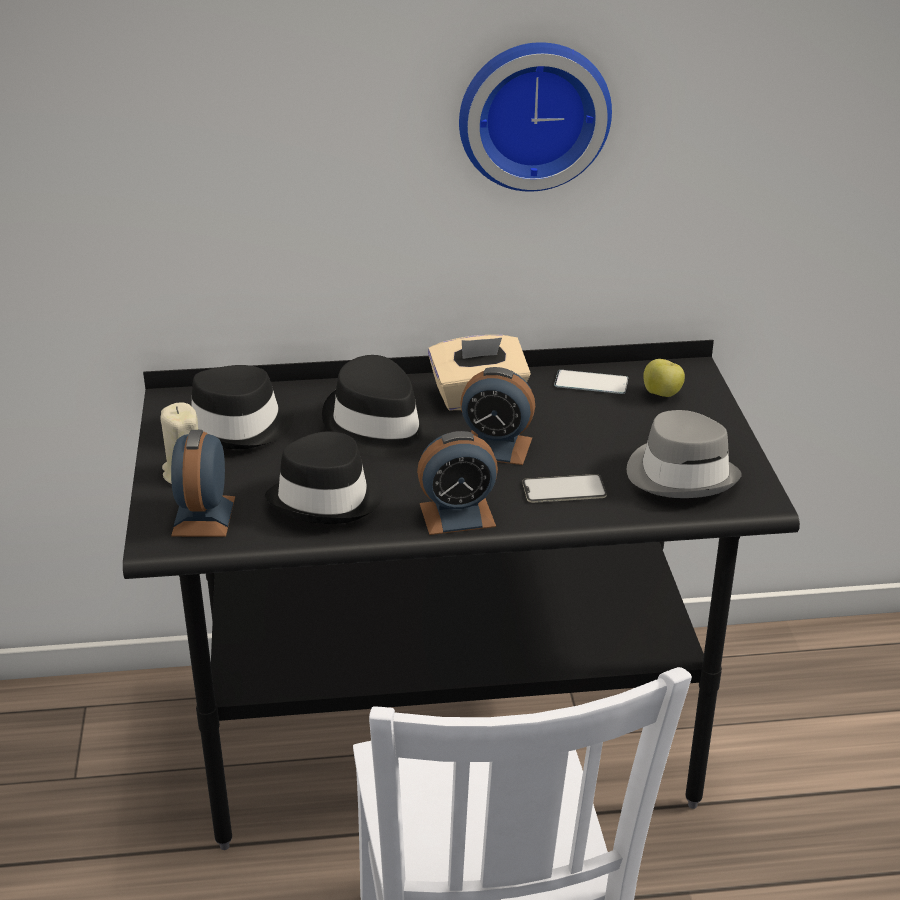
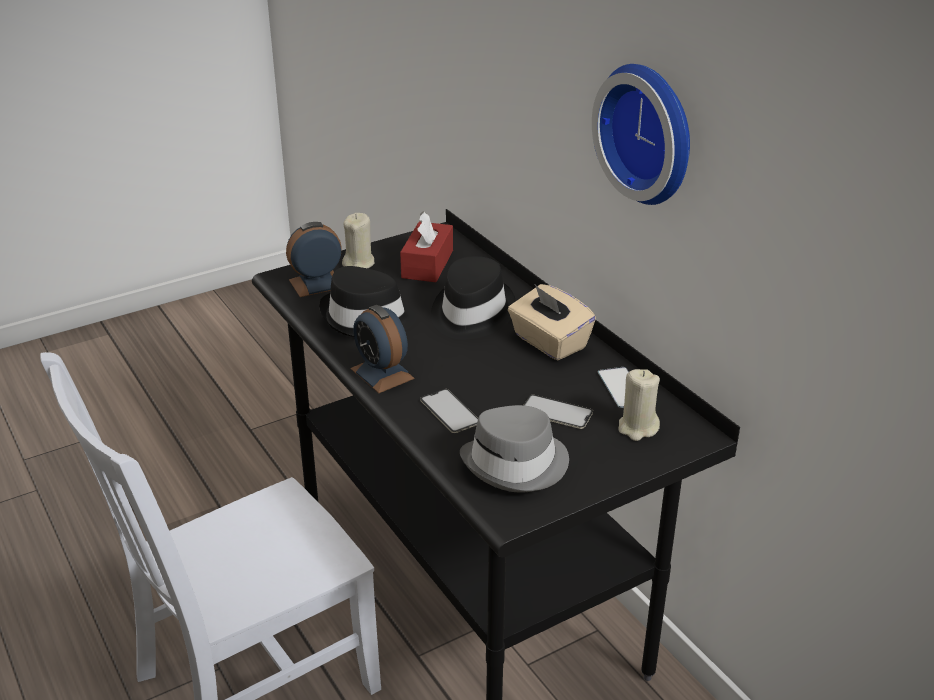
camera: 65 degrees right, 0 degrees up
black hat [191,365,294,449] -> red tissue box [400,211,453,282]
alarm clock [460,367,535,465] -> none
apple [643,359,685,397] -> beige candle [618,369,660,441]
none -> phone [524,395,593,429]

